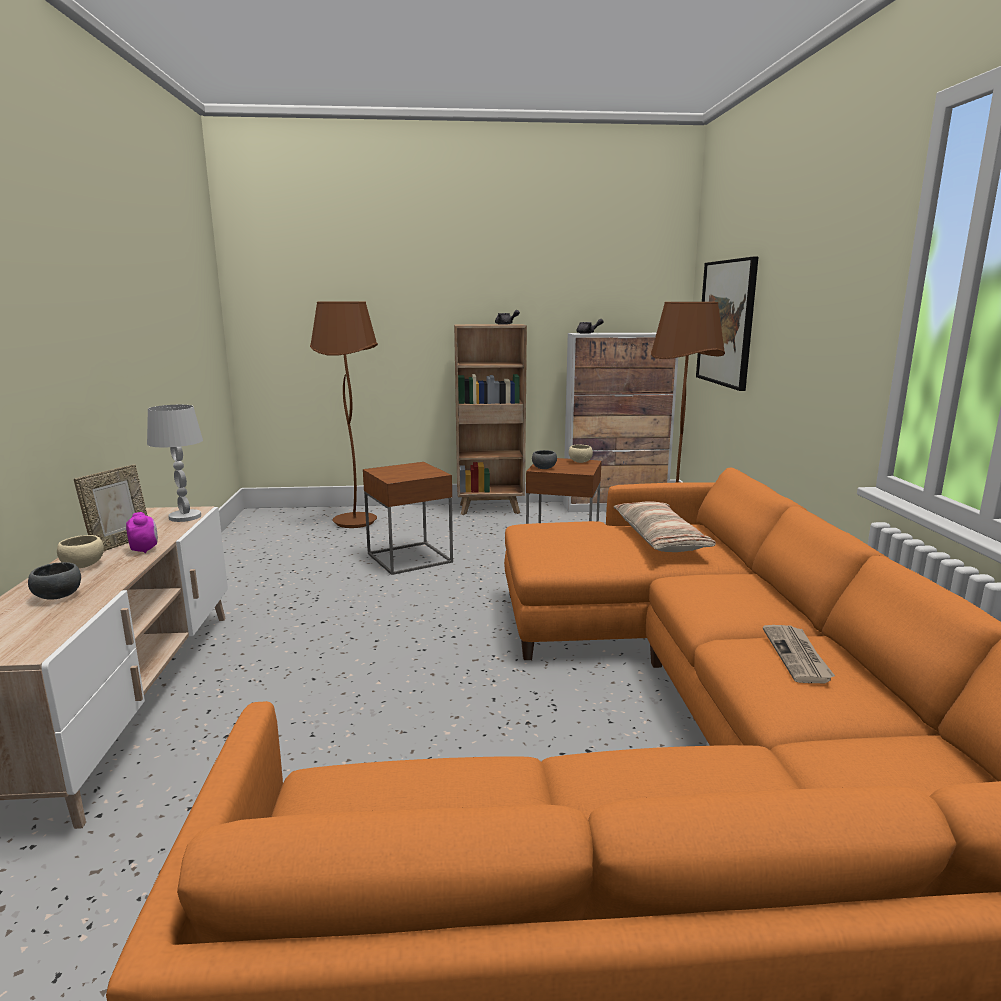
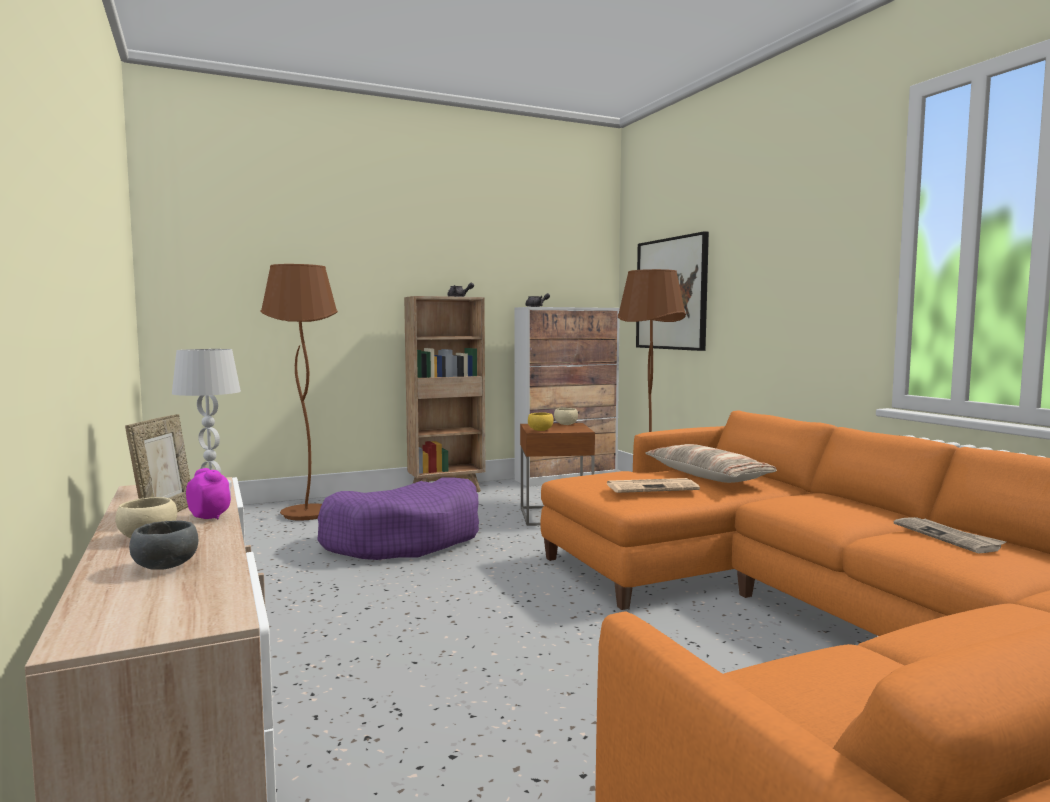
camera: 20 degrees left, 10 degrees down
brown side table [363,462,453,575] -> purple dog bed [317,478,479,560]
grey bowl [532,450,557,469] -> yellow bowl [528,412,553,431]
none -> newspaper [607,478,700,493]

